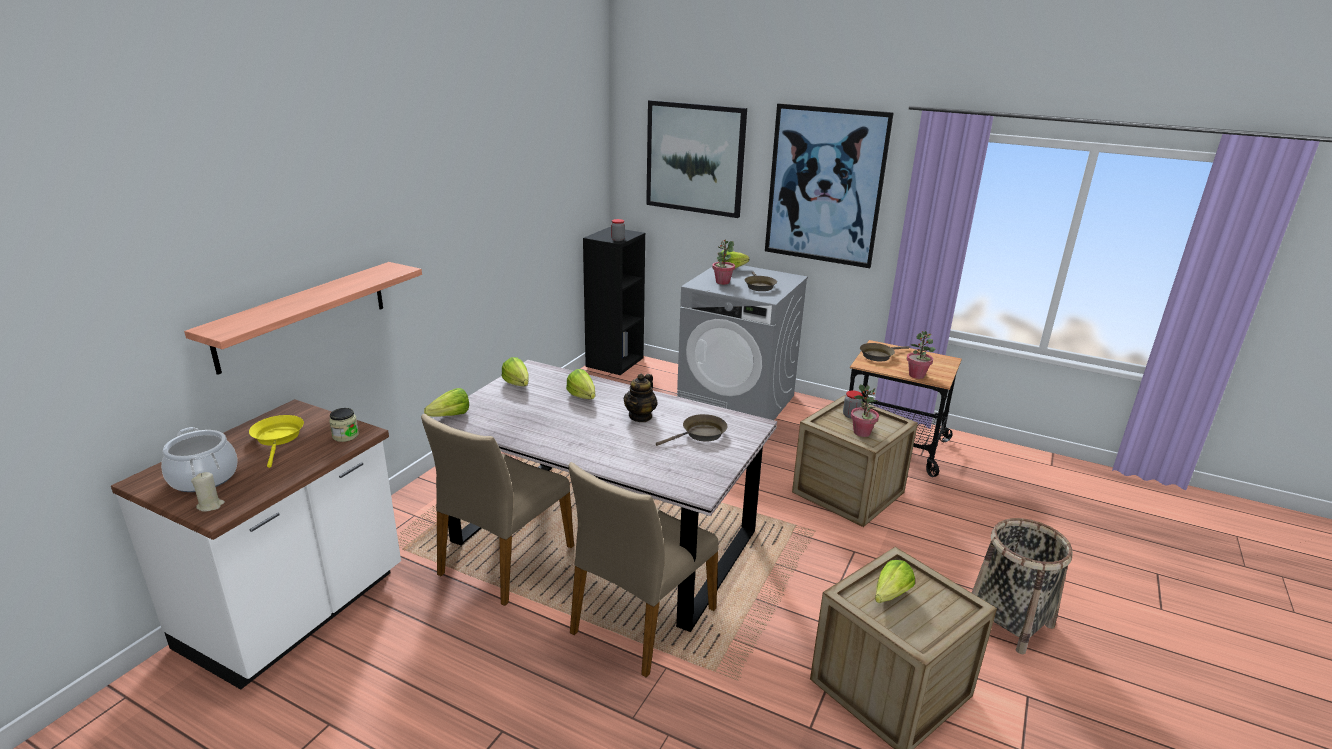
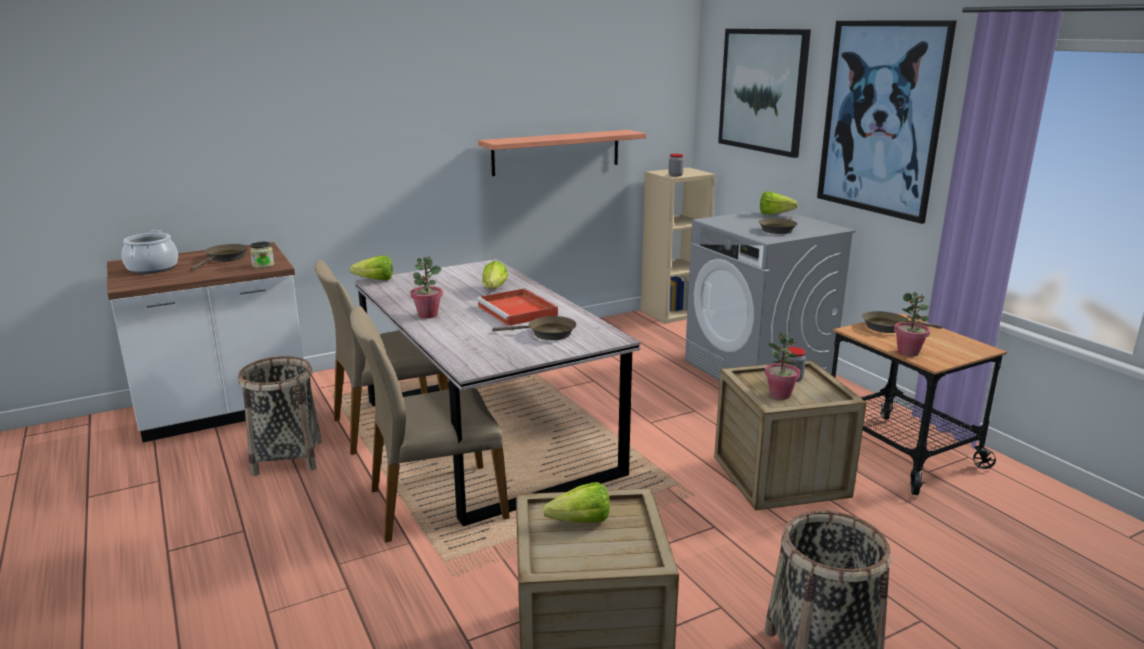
camera: 35 degrees right, 5 degrees down
shelf [184,262,422,375] -> shelf moved to [478,130,646,176]
beige candle [191,472,225,512] -> none
yellow frying pan [249,415,304,468] -> brown frying pan [190,244,248,271]
lettuce [502,357,529,386] -> none
black bookcase [583,227,645,375] -> beige bookcase [641,167,716,324]
teapot [624,373,658,422] -> red tray [476,288,558,326]
potted plant [712,240,735,285] -> potted plant moved to [410,256,443,318]
none -> basket [238,356,322,476]

